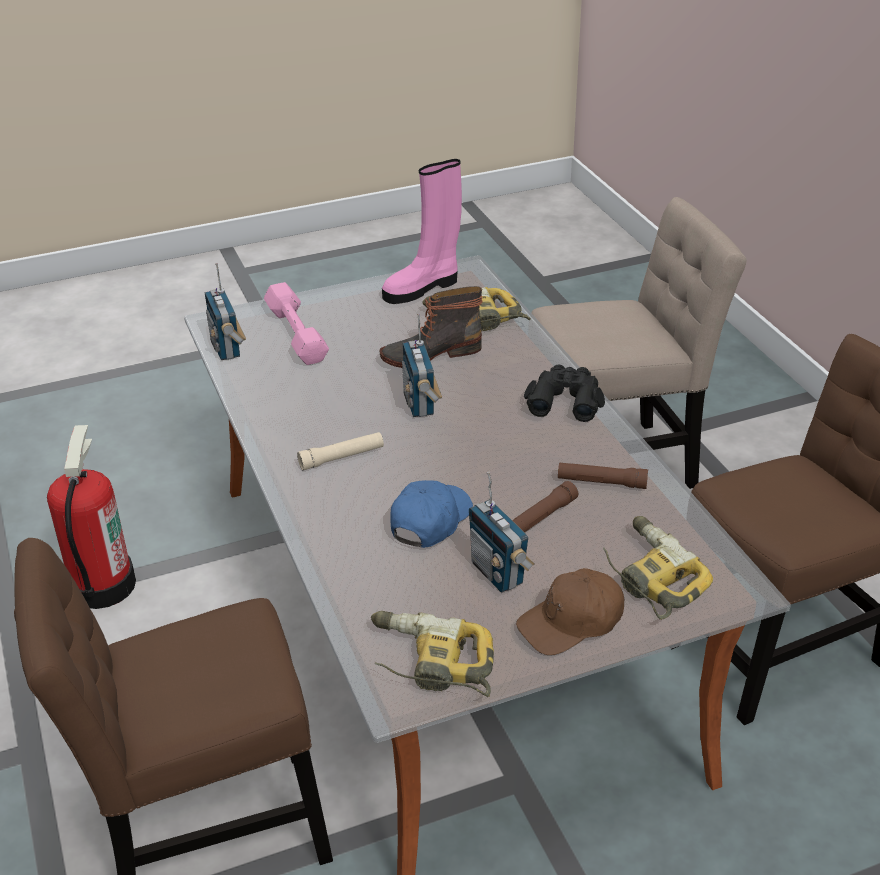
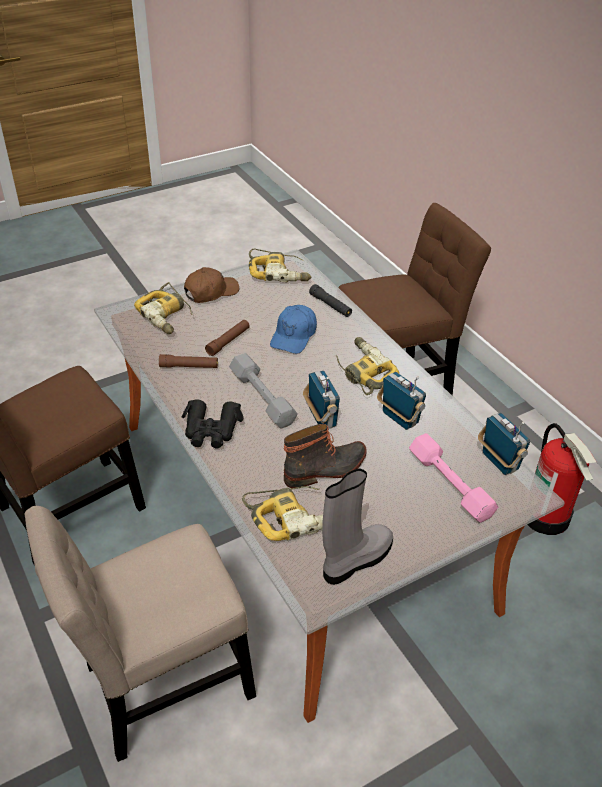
camera: 170 degrees right, 5 degrees up
beige flashlight [297,432,384,470] -> power drill [336,337,399,395]
pink boot [382,159,462,304] -> grey boot [322,469,393,585]
radio [469,472,535,593] -> radio moved to [377,372,426,430]
none -> grey dumbbell [229,353,298,428]
none -> black flashlight [309,284,352,317]

